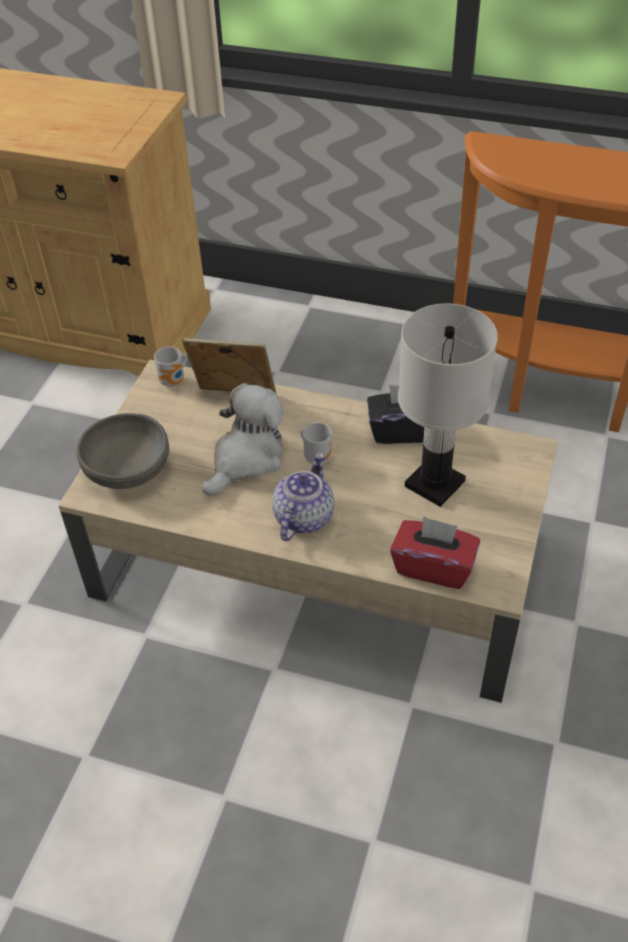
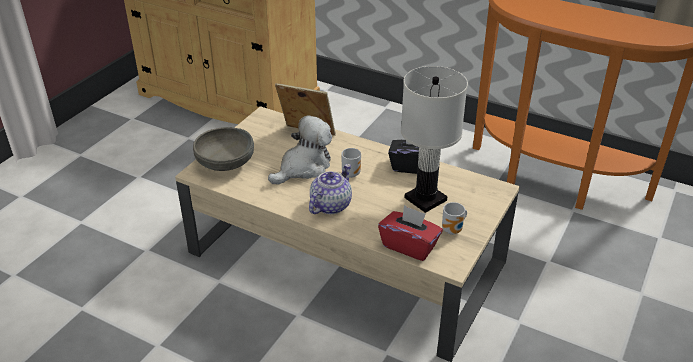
camera: 10 degrees right, 10 degrees down
mug [154,347,187,387] -> mug moved to [442,202,467,235]

